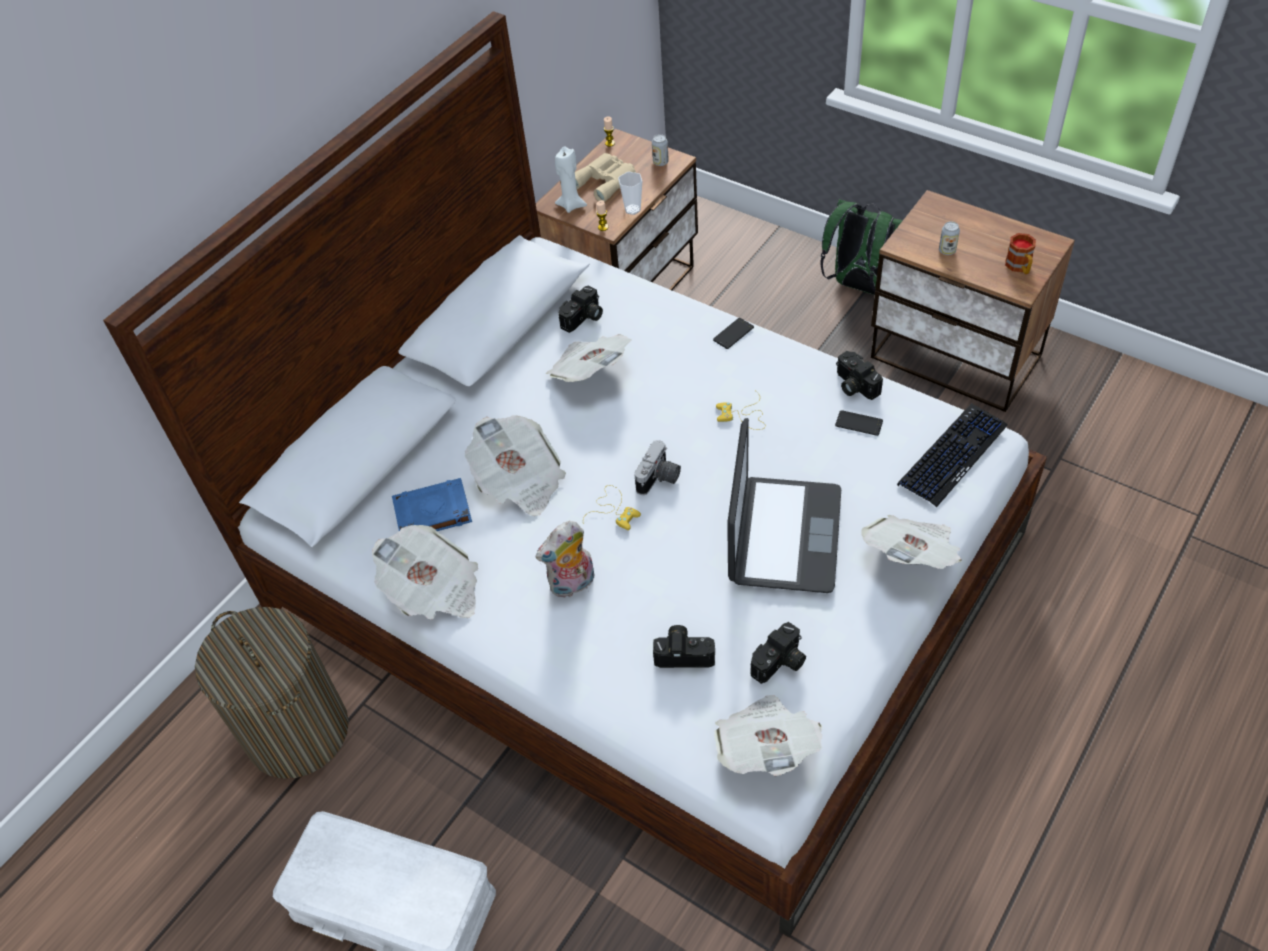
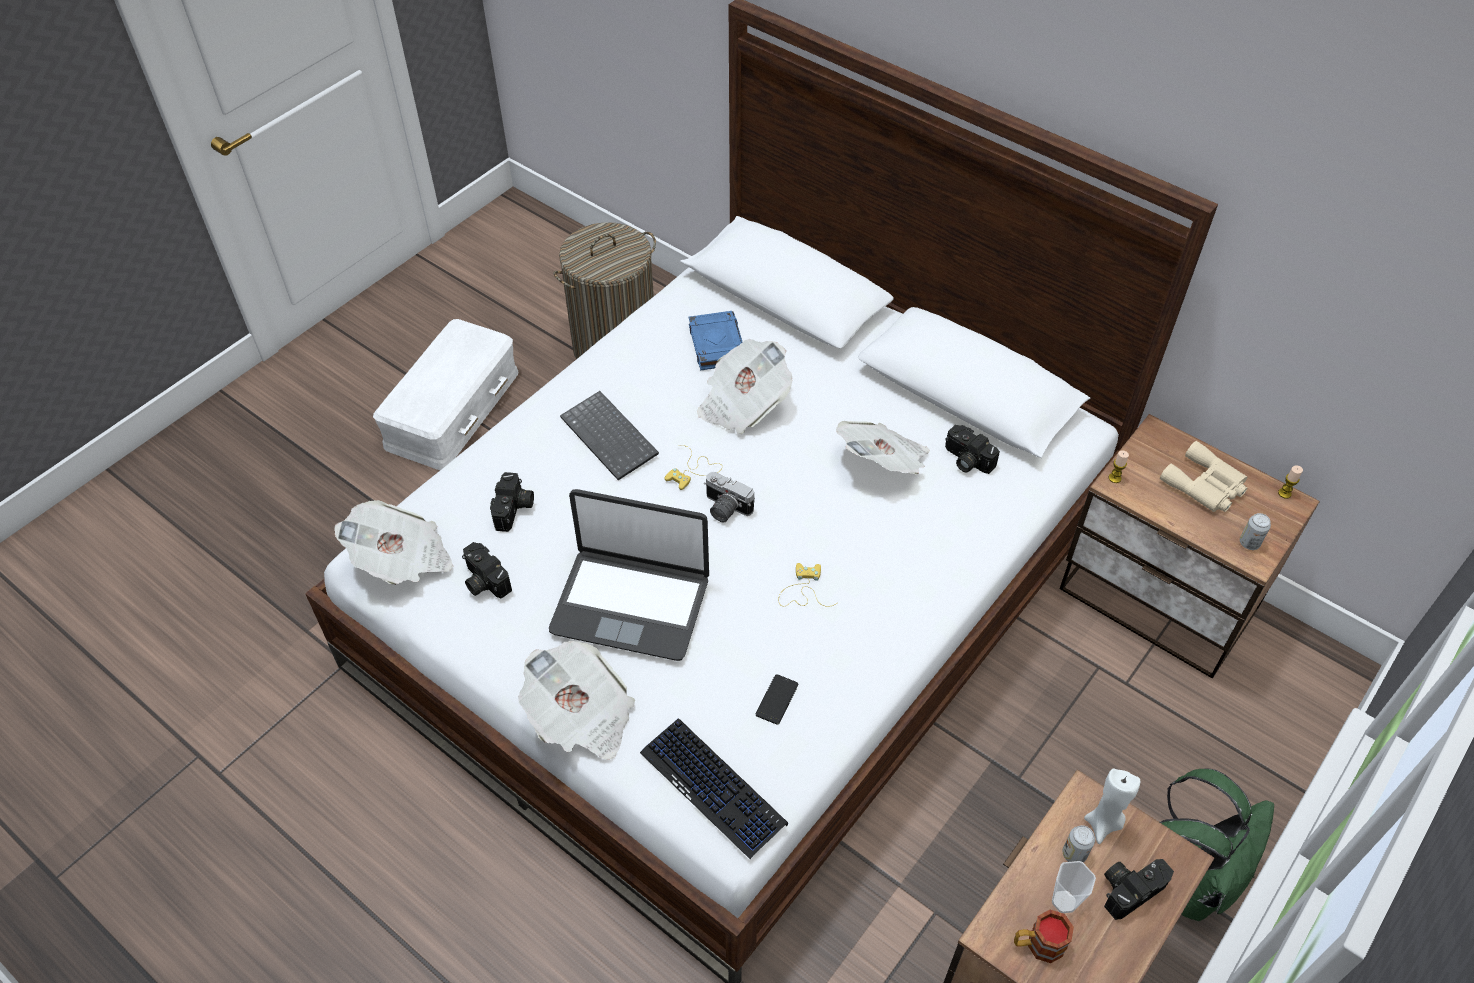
camera: 90 degrees right, 0 degrees up
newspaper [372,525,478,620] -> none
plush toy [536,521,594,599] -> keyboard [560,391,659,480]
white candle [555,146,587,213] -> white candle moved to [1084,769,1140,844]
cup [618,172,642,215] -> cup moved to [1052,861,1096,913]
phone [713,318,754,349] -> none
camera [836,351,883,400] -> camera moved to [1104,859,1174,920]

